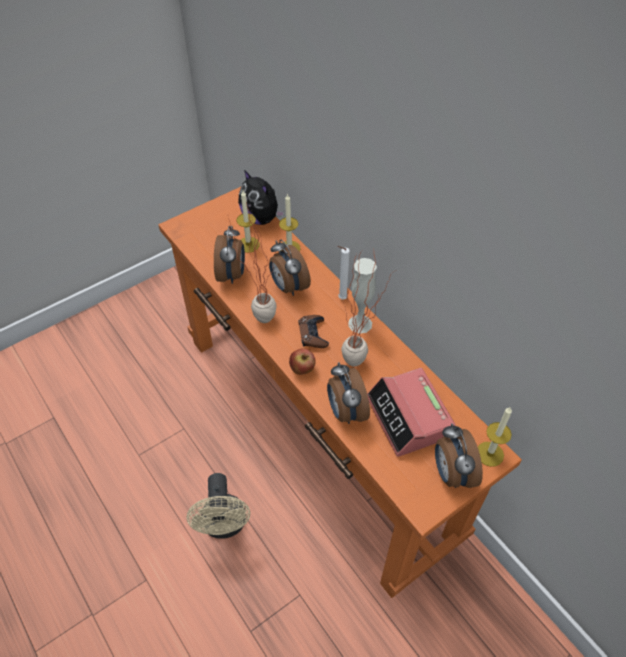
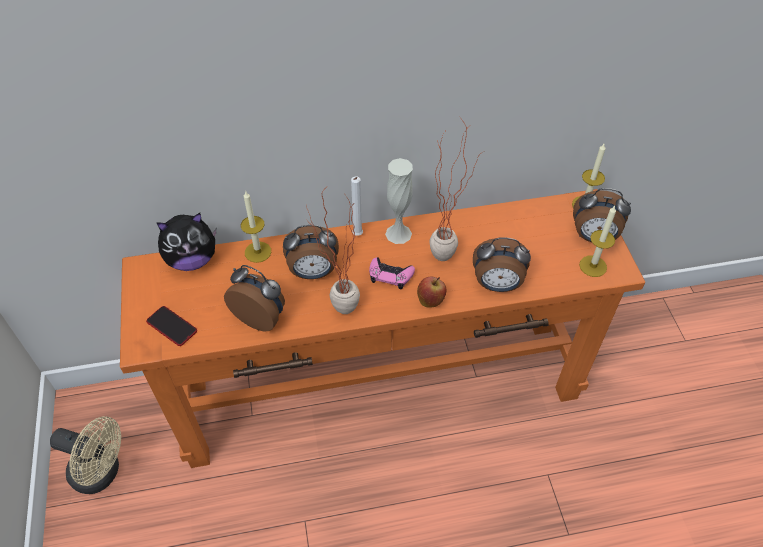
camera: 65 degrees left, 0 degrees up
beige fan [187,473,250,539] -> beige fan moved to [50,417,121,494]
candle [237,190,260,253] -> candle moved to [579,206,616,277]
brown game controller [298,315,329,348] -> pink game controller [369,257,415,289]
alarm clock [367,368,456,457] -> none
none -> phone [146,306,197,346]

